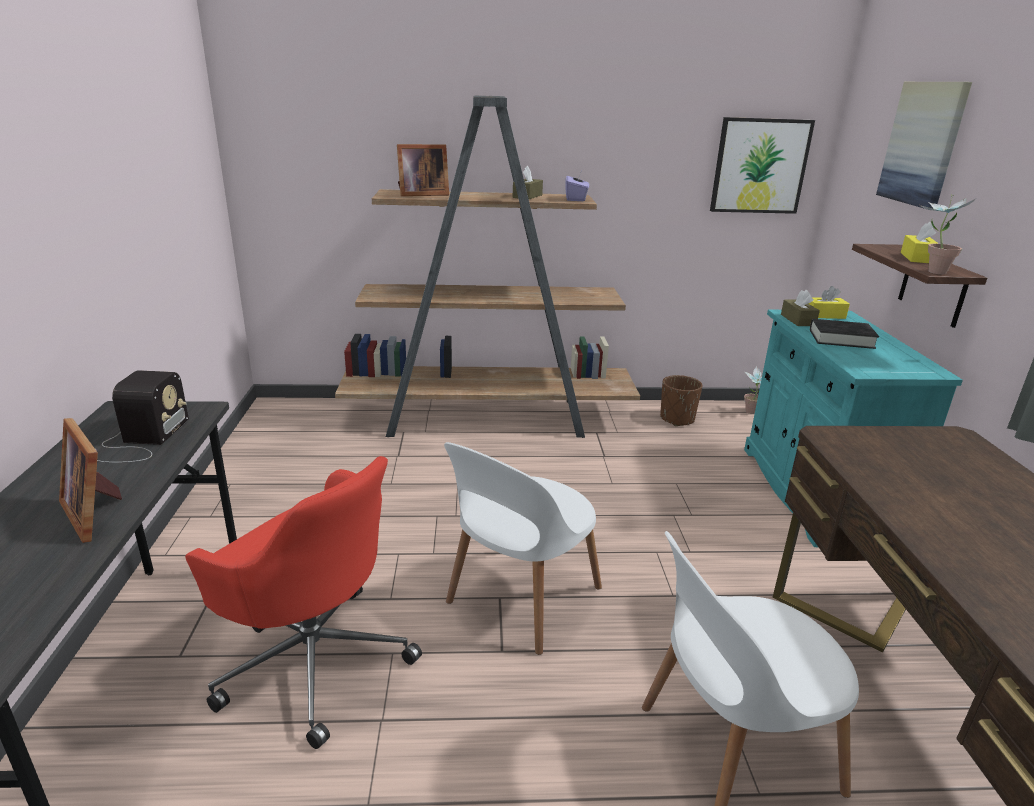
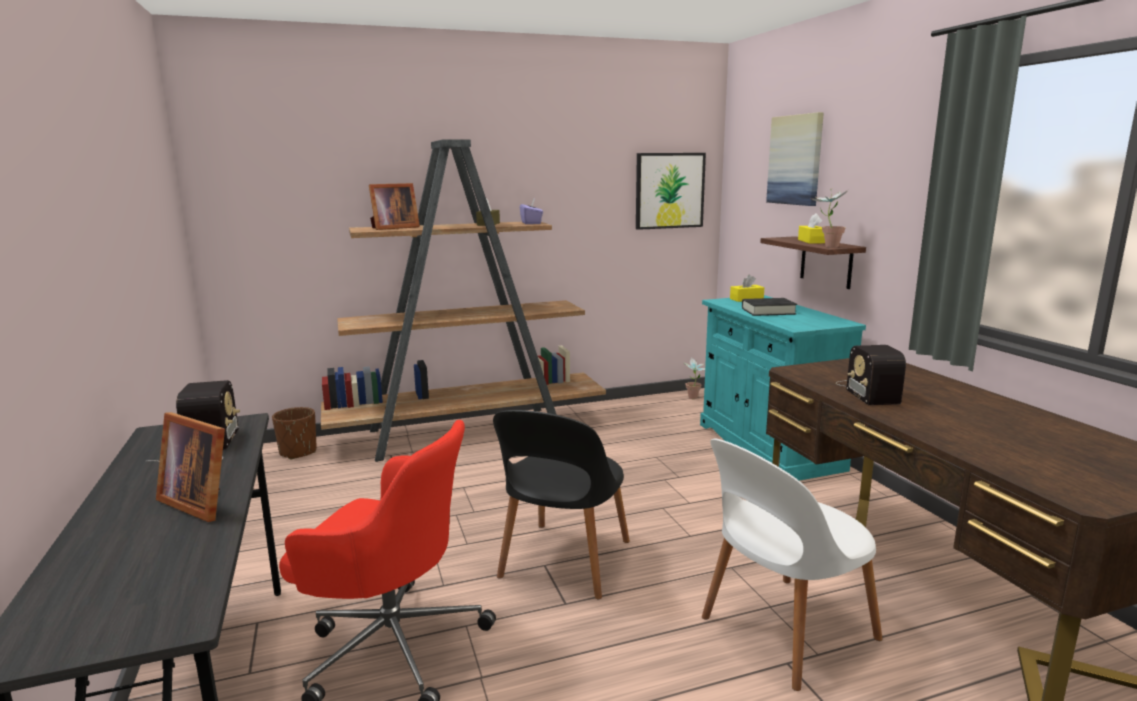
camera: 15 degrees left, 10 degrees down
white chair [444,442,602,655] -> black chair [493,410,630,599]
brown planter [660,375,703,426] -> brown planter moved to [272,407,317,459]
brown tissue box [781,290,820,326] -> none
none -> radio [836,345,906,405]

